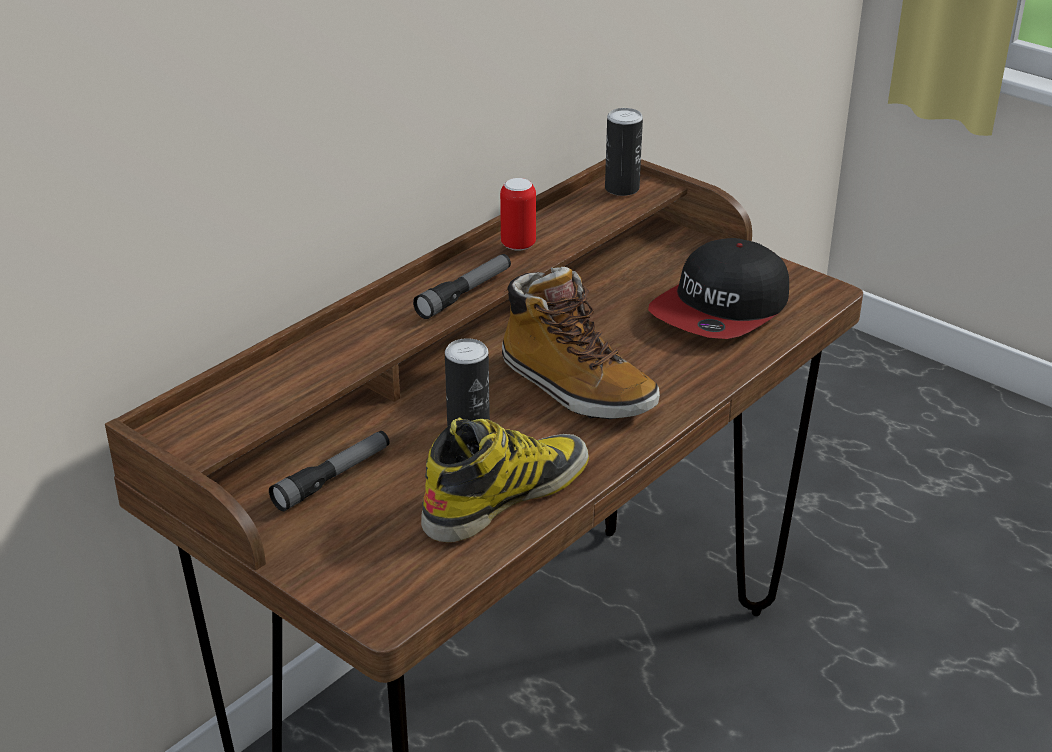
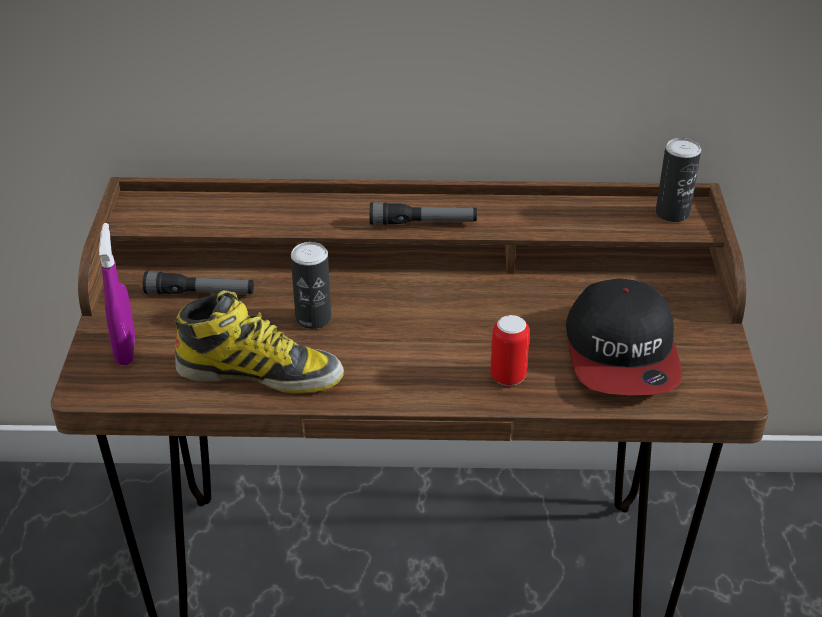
camera: 50 degrees right, 5 degrees up
can [500,178,536,251] -> can moved to [490,315,530,386]
boot [502,267,660,419] -> none
cap [648,238,789,339] -> cap turned 90 degrees counterclockwise [566,278,682,395]
none -> purple spray bottle [99,223,135,365]

